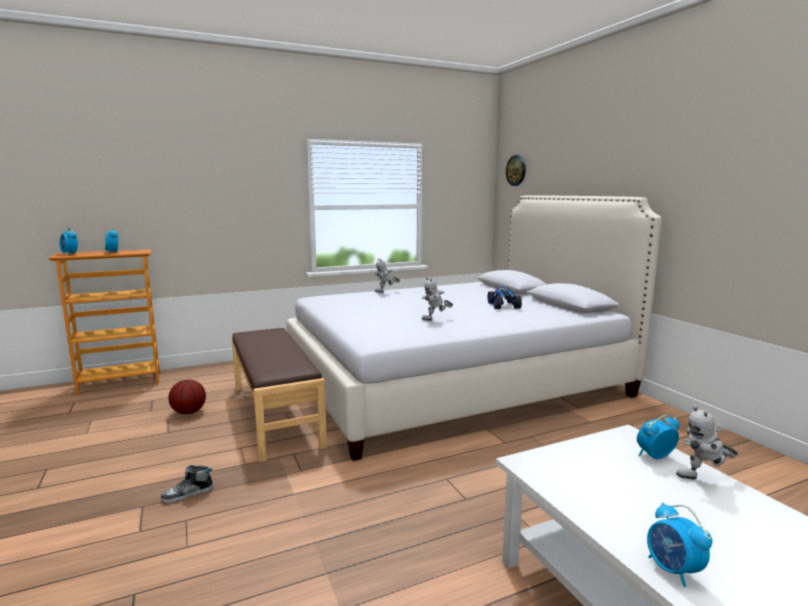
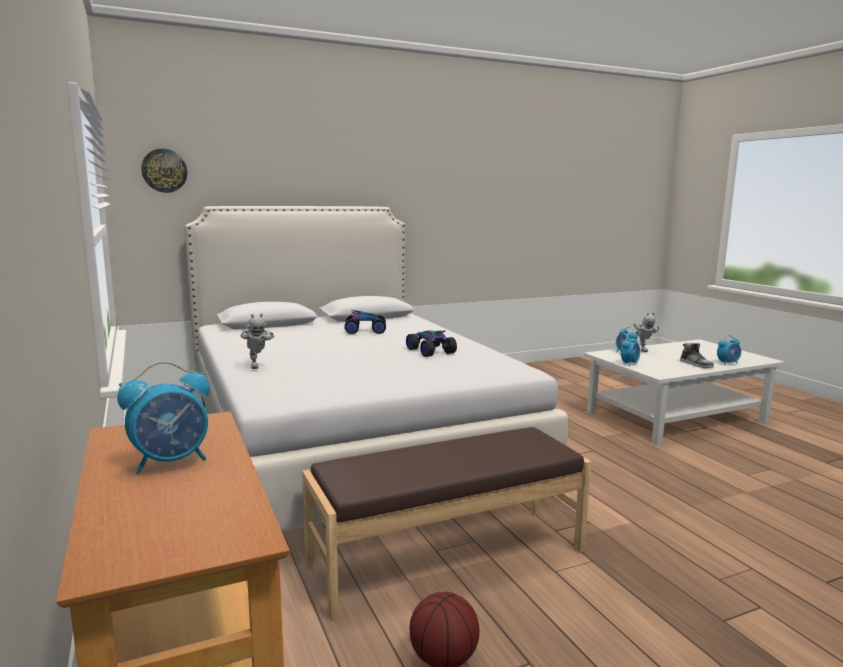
camera: 90 degrees left, 0 degrees up
alarm clock [60,227,78,255] -> alarm clock moved to [621,335,640,366]
shoe [161,465,213,503] -> shoe moved to [680,343,714,368]
toy robot [422,277,453,321] -> toy car [406,330,457,357]

